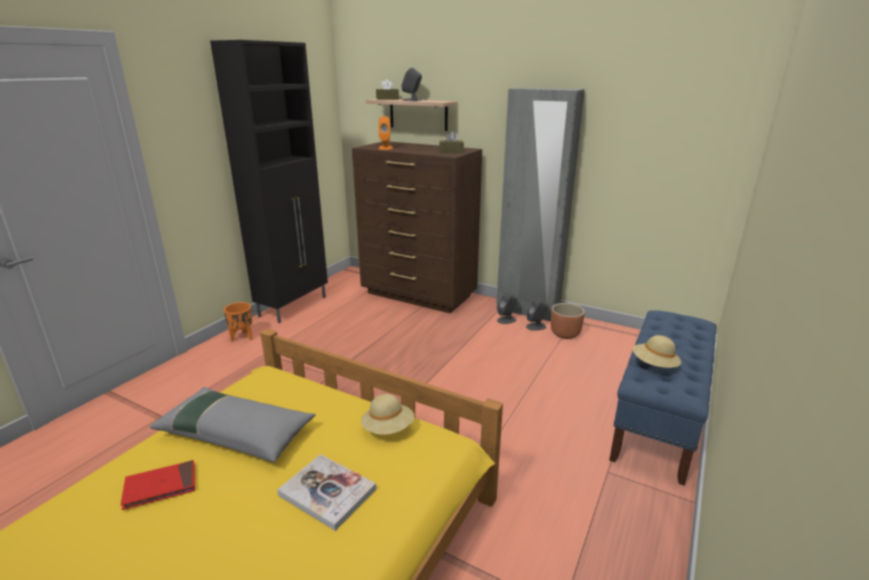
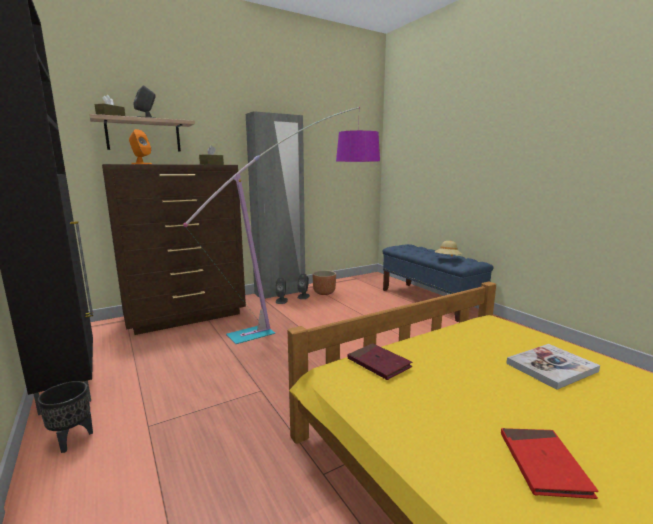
camera: 60 degrees left, 10 degrees down
grey pillow [150,387,316,462] -> none
orange planter [224,302,253,342] -> black planter [37,381,93,453]
beige hat [361,394,414,435] -> none
none -> floor lamp [183,107,380,344]
none -> red book [348,343,412,380]

